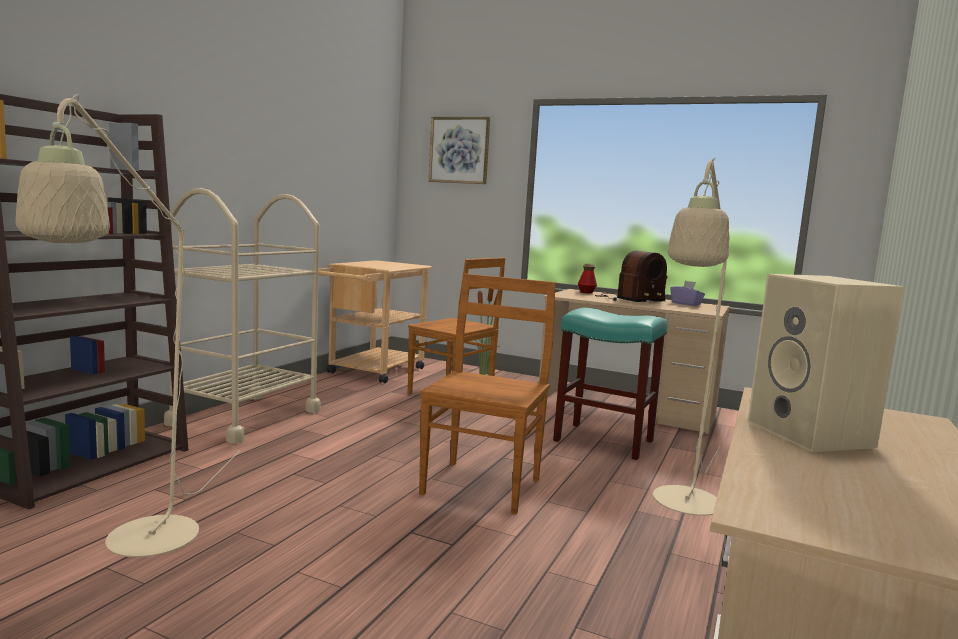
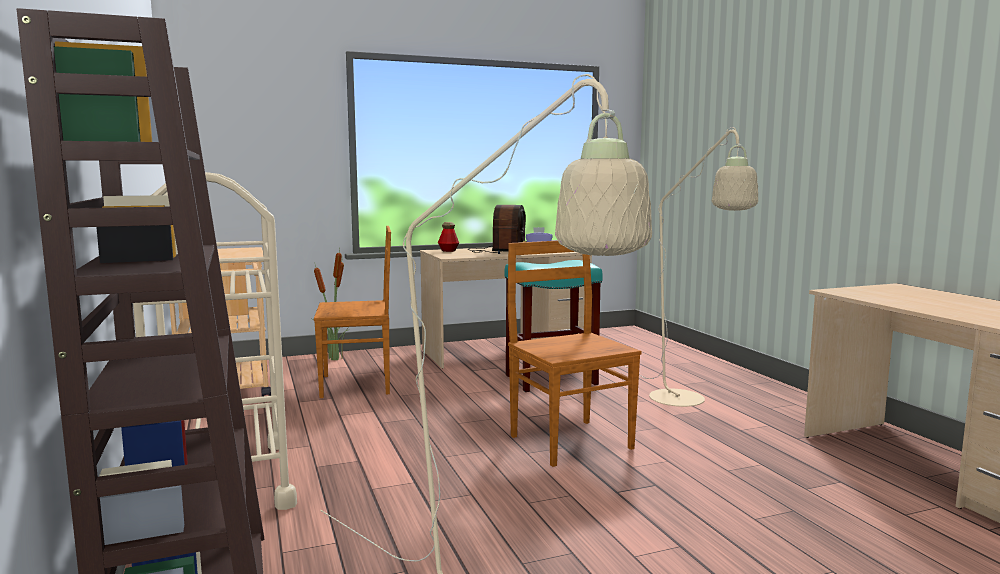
camera: 45 degrees left, 0 degrees up
picture [428,117,490,184] -> none
beige speaker [748,274,905,452] -> none

